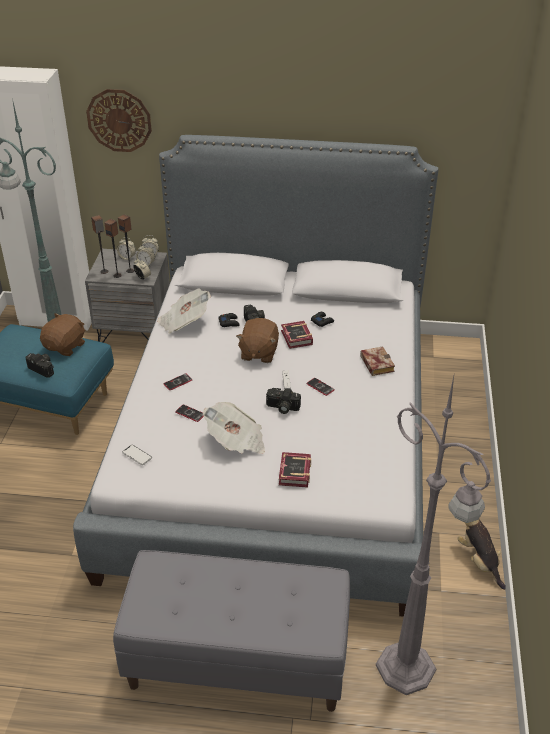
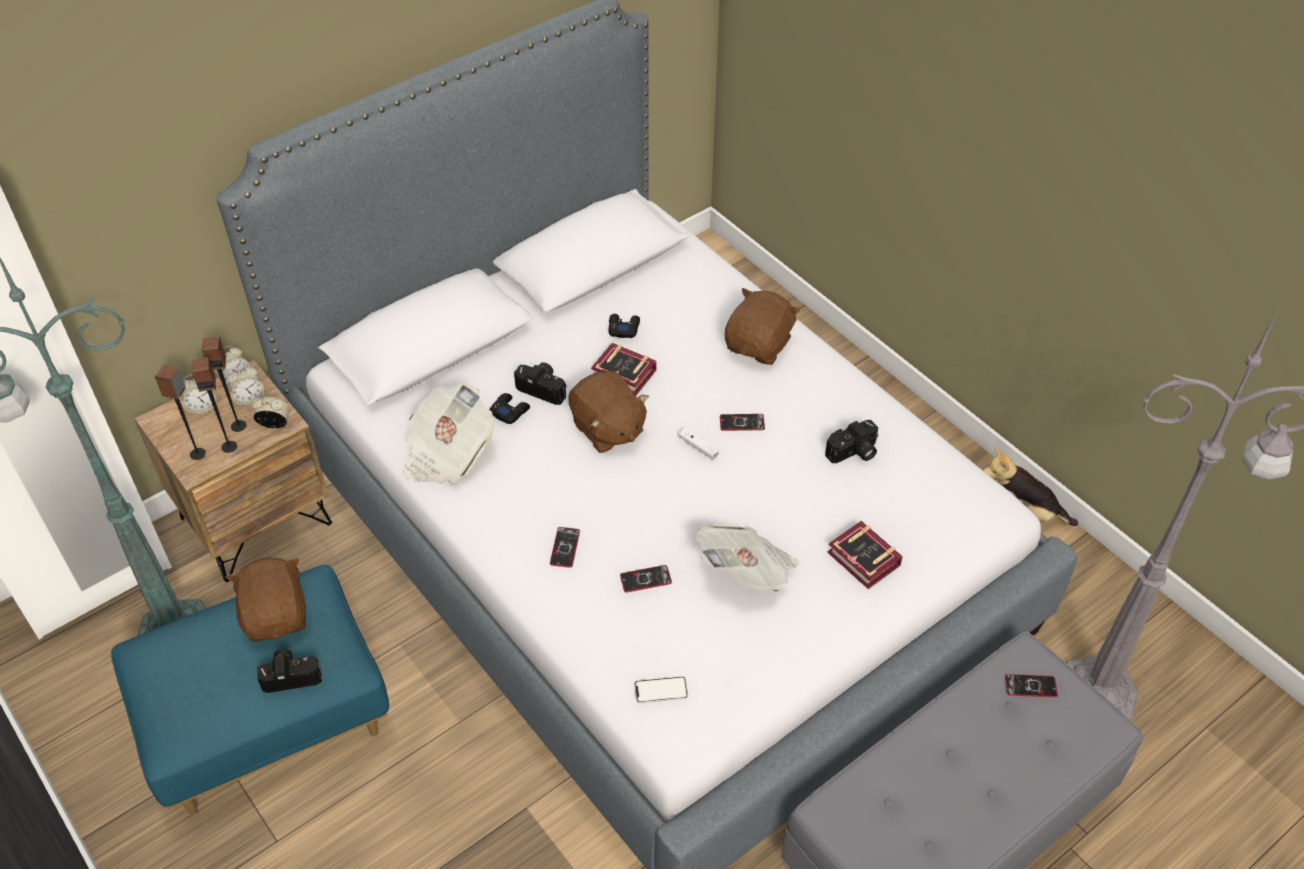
camera: 45 degrees left, 10 degrees up
grey nightstand [85,249,170,343] -> brown nightstand [134,360,332,582]
wall clock [86,89,152,152] -> none
camera [266,388,301,414] -> camera moved to [825,420,878,463]
book [360,346,395,376] -> brown plush toy [725,288,800,365]
none -> phone [1005,674,1058,697]

